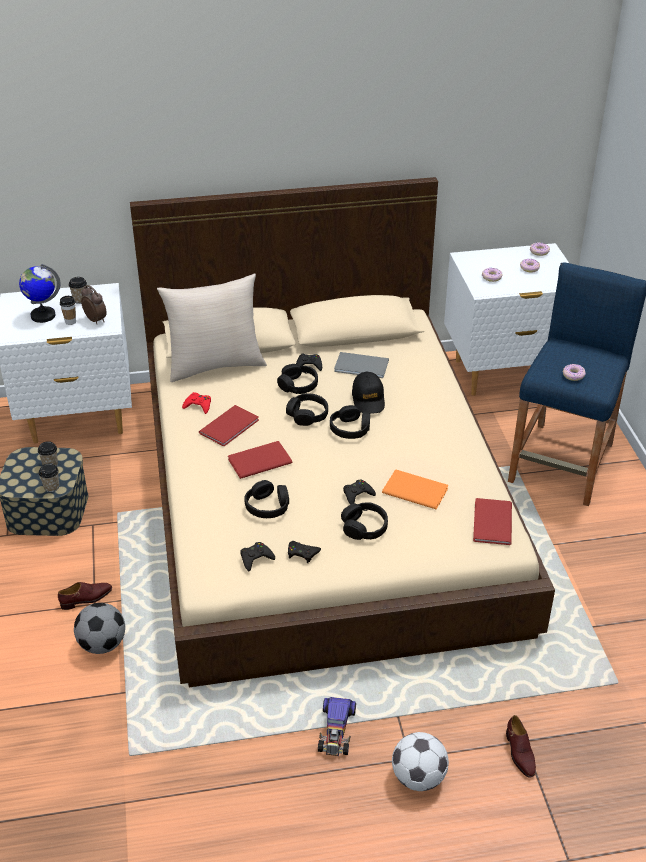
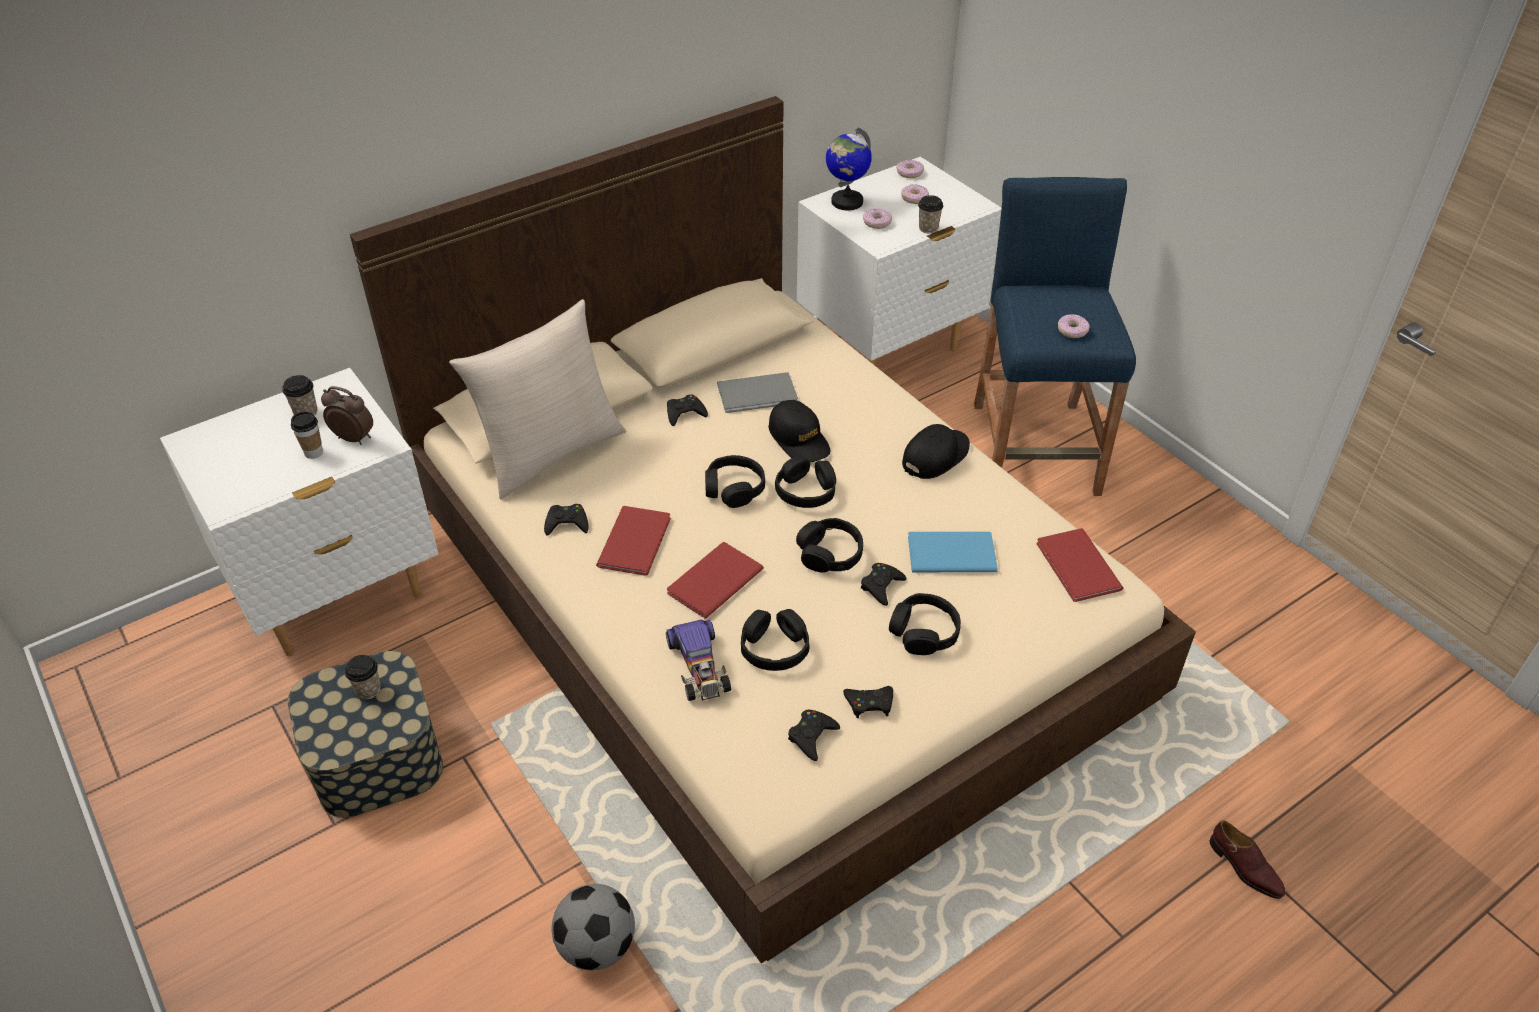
camera: 25 degrees left, 5 degrees up
globe [19,264,61,323] -> globe moved to [826,128,872,210]
cup [39,463,59,492] -> cup moved to [918,195,943,234]
brown shoe [58,582,112,610] -> none
red game controller [182,392,211,414] -> black game controller [544,504,589,536]
black headphones [277,364,318,394] -> black headphones moved to [796,518,863,573]
toy car [318,697,356,756] -> toy car moved to [666,620,731,701]
orange book [382,470,448,509] -> blue book [908,531,998,572]
football [392,732,449,791] -> none
none -> black cap [902,424,970,479]

